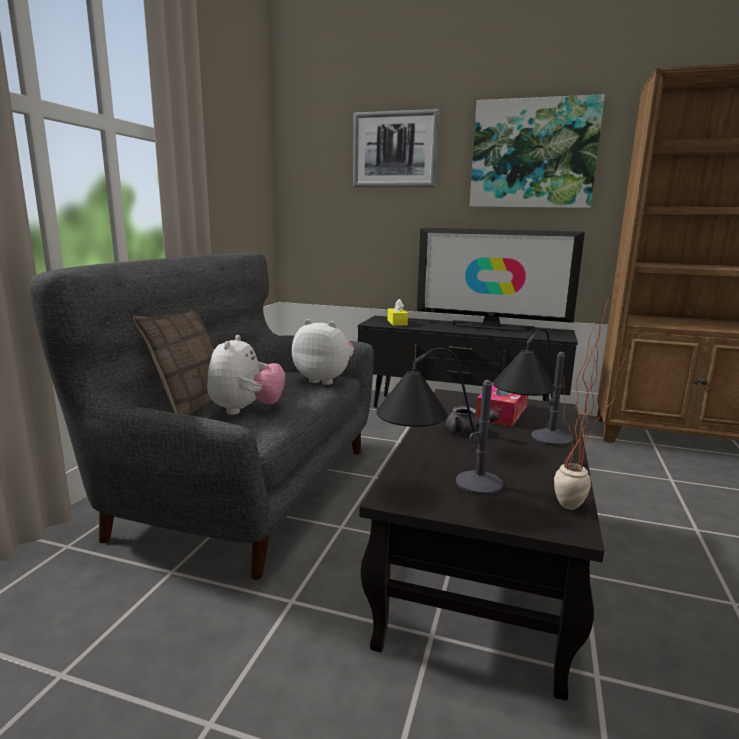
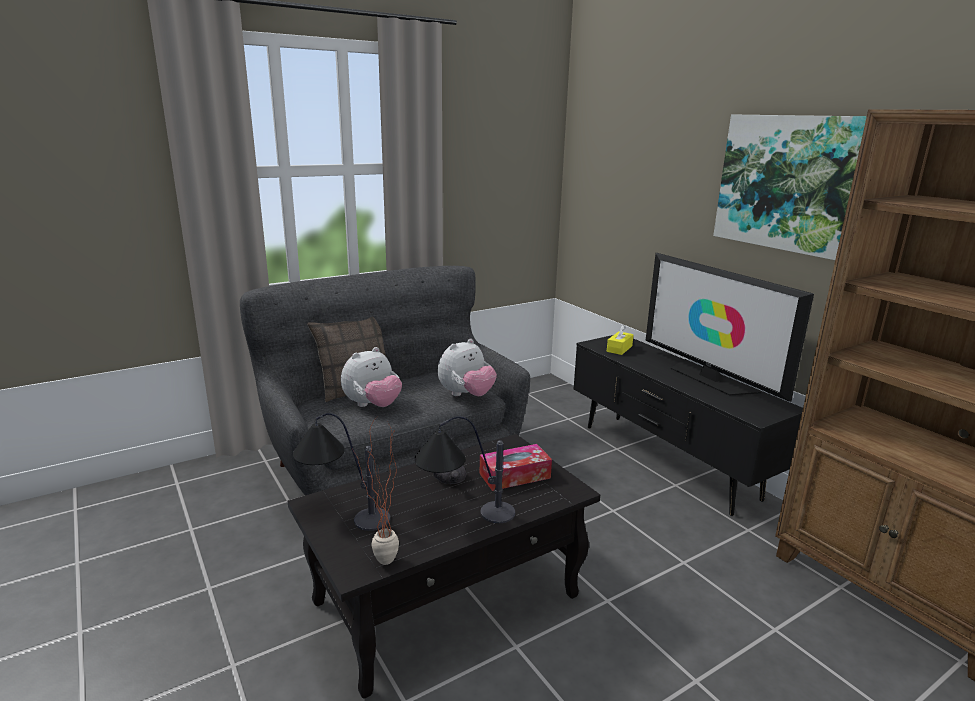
camera: 40 degrees right, 5 degrees up
plush toy [292,319,354,385] -> plush toy turned 75 degrees clockwise [438,339,497,396]
picture [353,109,440,188] -> none

